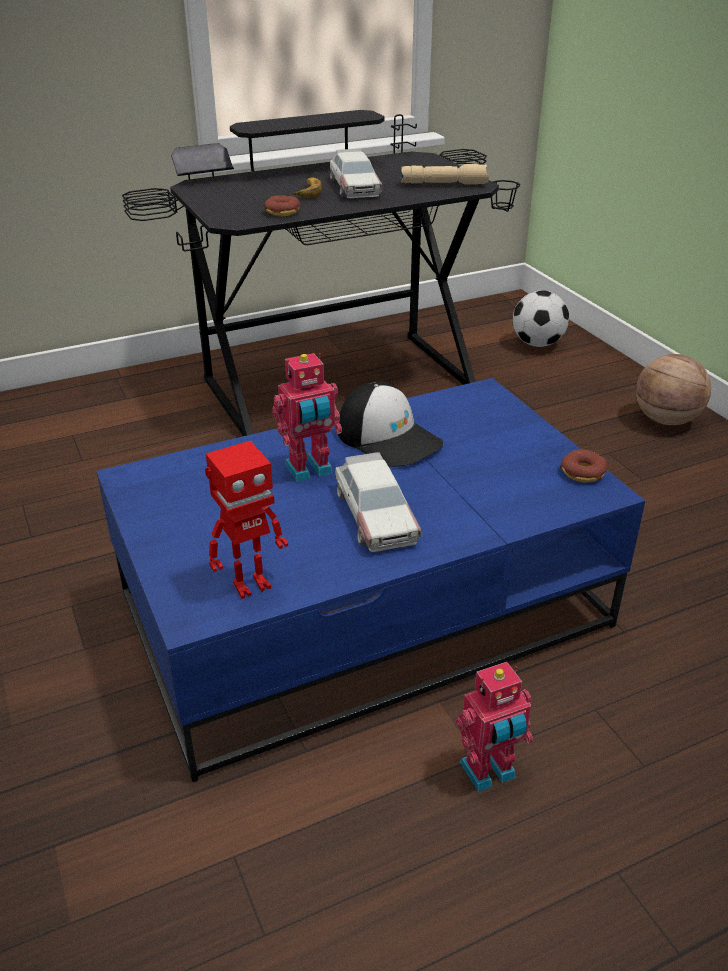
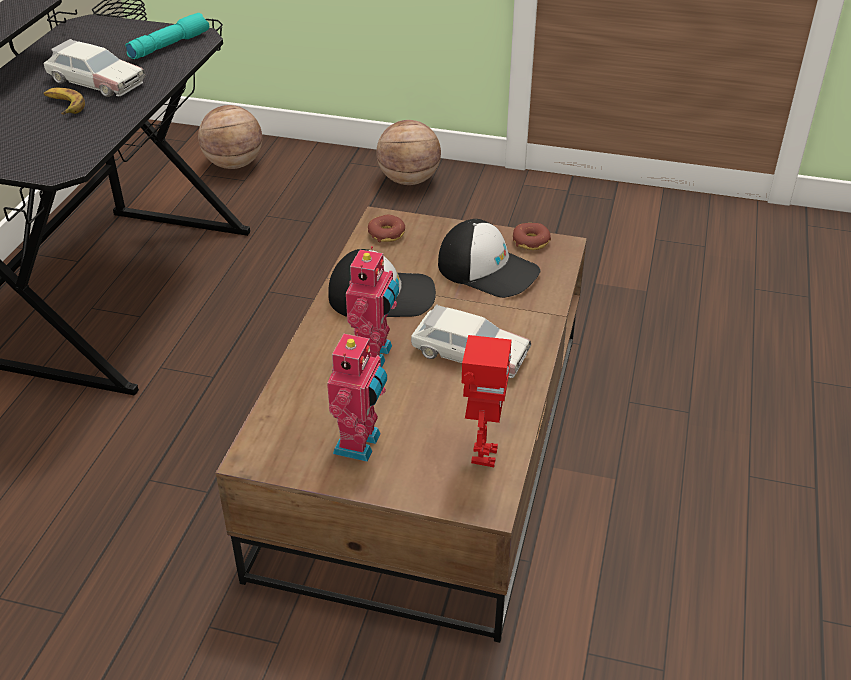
camera: 50 degrees left, 5 degrees up
blue coffee table [96,378,645,782] -> brown coffee table [216,206,587,643]
donut [264,195,300,216] -> donut moved to [368,214,405,242]
beige flashlight [401,164,489,185] -> turquoise flashlight [125,13,209,59]
toy robot [456,662,533,792] -> toy robot moved to [327,330,387,462]
football [513,290,569,347] -> basketball [198,105,262,169]
none -> cap [438,219,541,298]

